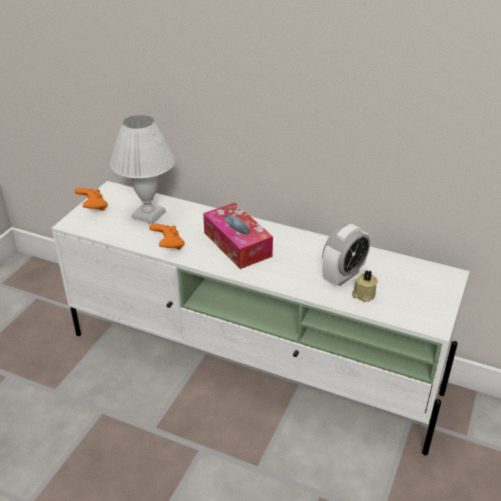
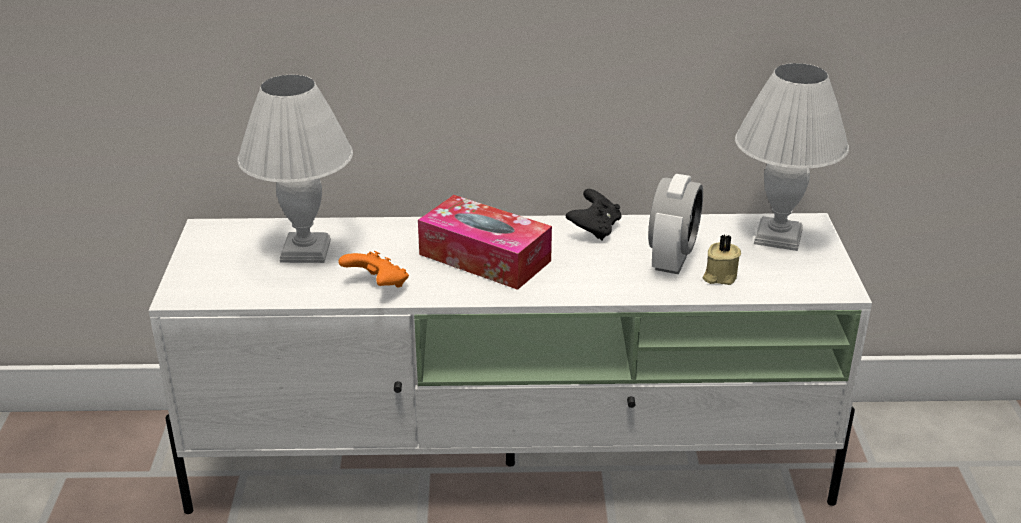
camera: 25 degrees left, 5 degrees down
orange game controller [75,188,108,211] -> none
none -> black game controller [566,189,622,240]
none -> white table lamp [735,63,849,251]

